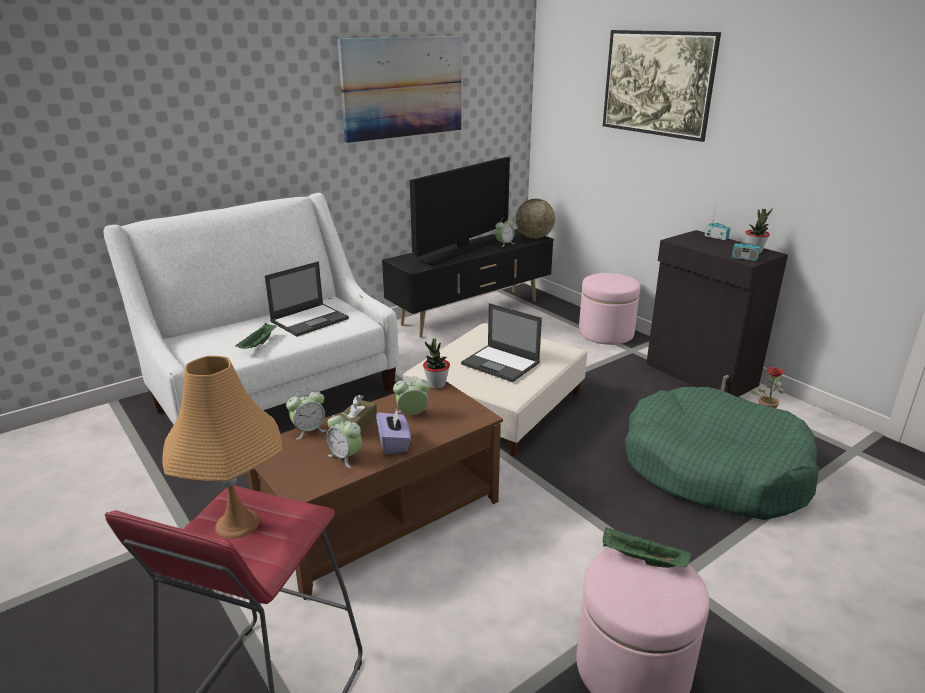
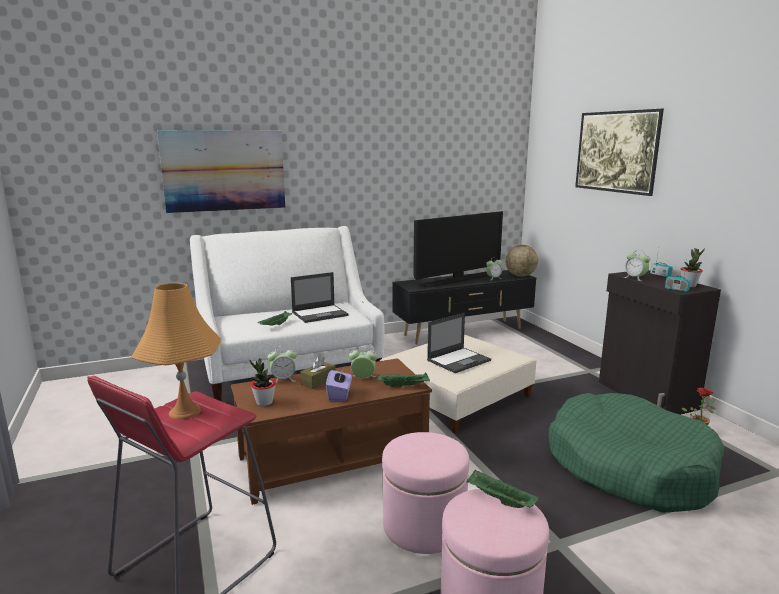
camera: 15 degrees right, 10 degrees down
alarm clock [327,413,362,468] -> alarm clock moved to [624,250,650,281]
picture [337,36,461,143] -> picture moved to [157,130,285,213]
potted plant [423,339,450,389] -> potted plant moved to [249,358,276,406]
laptop [461,303,542,382] -> laptop turned 90 degrees counterclockwise [427,313,491,373]
pink ottoman [579,273,641,345] -> pink ottoman moved to [382,432,469,554]
none -> green tray [377,373,430,388]

